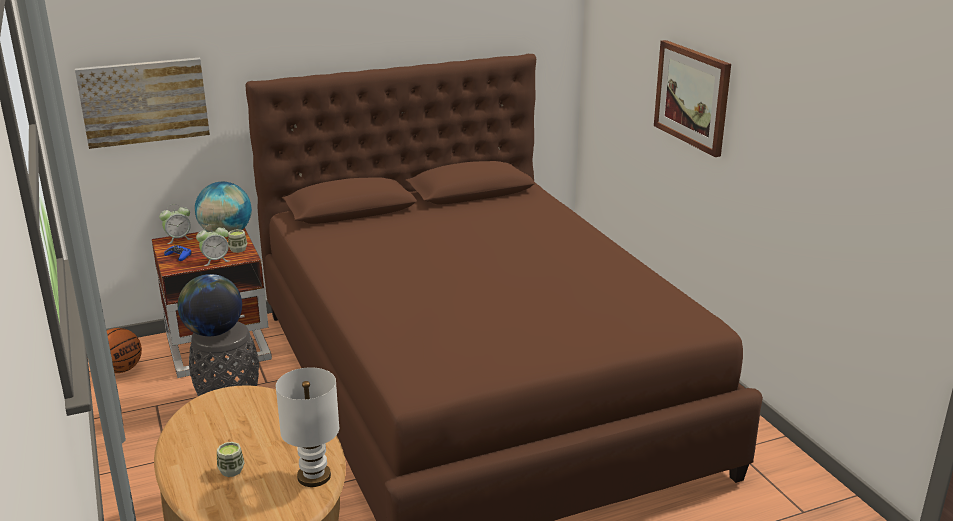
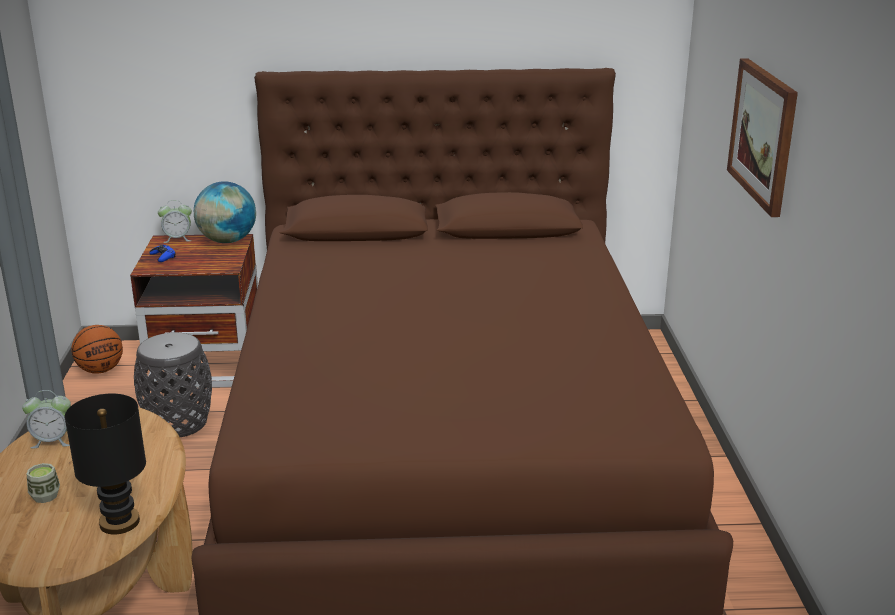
camera: 20 degrees right, 0 degrees up
picture [75,58,210,149] -> none
globe [178,274,242,336] -> none
alarm clock [196,224,230,266] -> alarm clock moved to [22,390,71,448]
cup [228,229,247,253] -> none
white table lamp [276,367,339,487] -> black table lamp [65,394,146,534]

